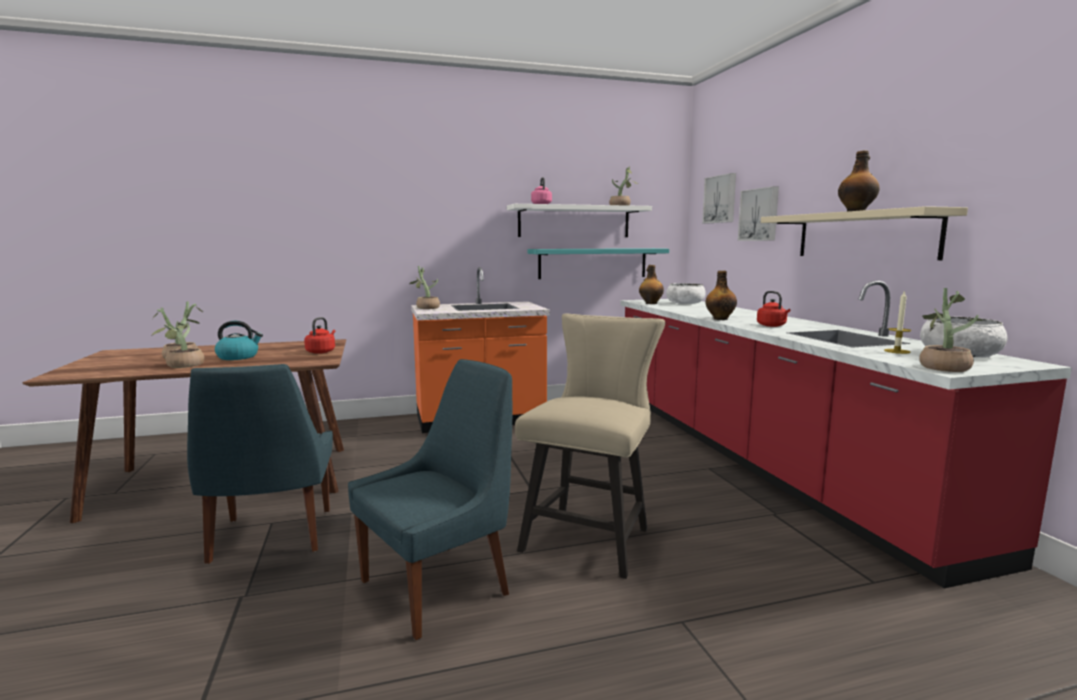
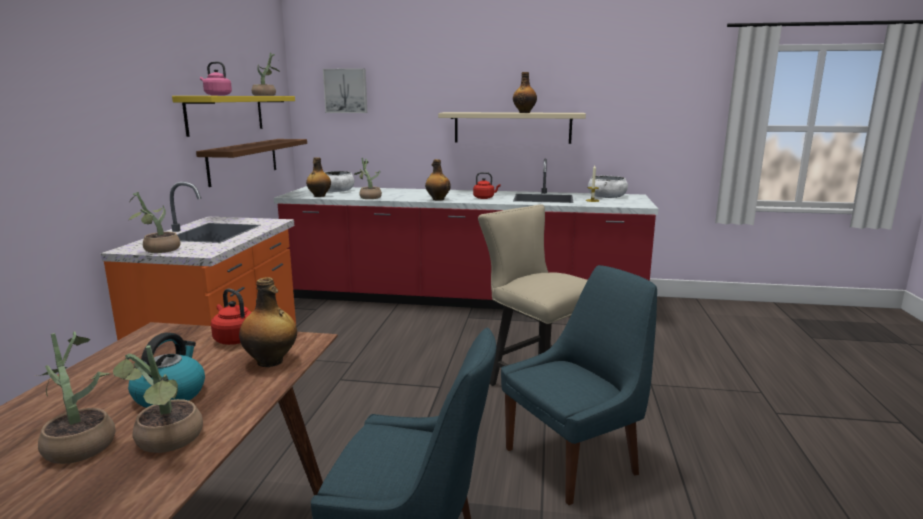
camera: 65 degrees left, 5 degrees up
blue chair [348,359,512,640] -> blue chair turned 75 degrees clockwise [501,265,657,505]
white shelf [507,204,652,237] -> yellow shelf [172,96,295,137]
turquoise shelf [527,248,669,279] -> brown shelf [196,139,307,187]
picture [738,186,779,241] -> none
potted plant [919,288,983,372] -> potted plant moved to [354,158,382,199]
none -> bottle [239,277,297,367]

